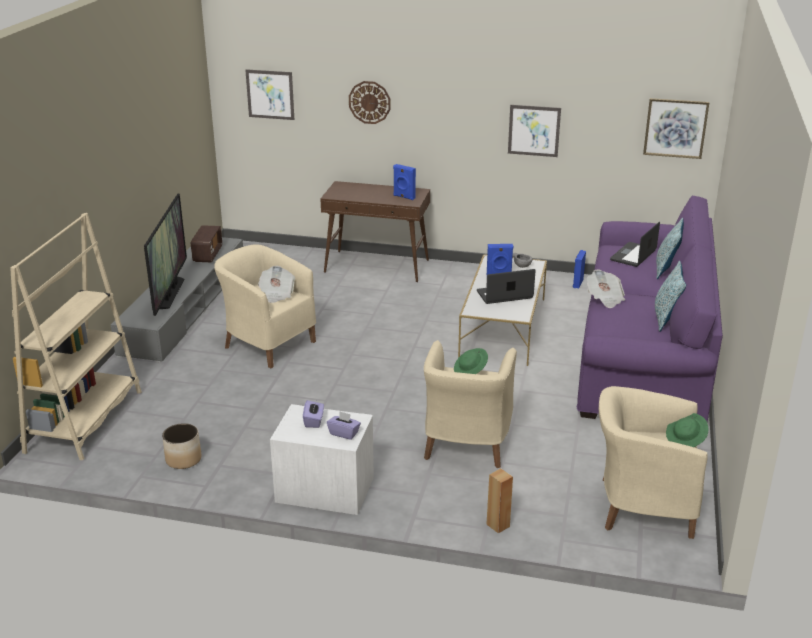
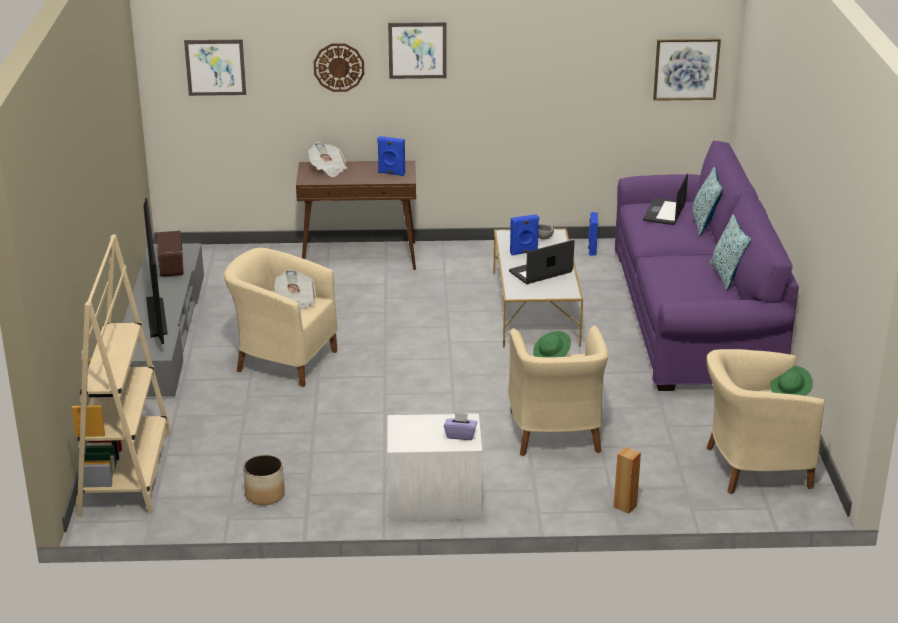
camera: 15 degrees left, 0 degrees up
purple tissue box [303,400,324,428] -> none
picture [508,105,561,157] -> picture moved to [388,22,446,79]
newspaper [587,269,625,308] -> newspaper moved to [308,142,347,177]

